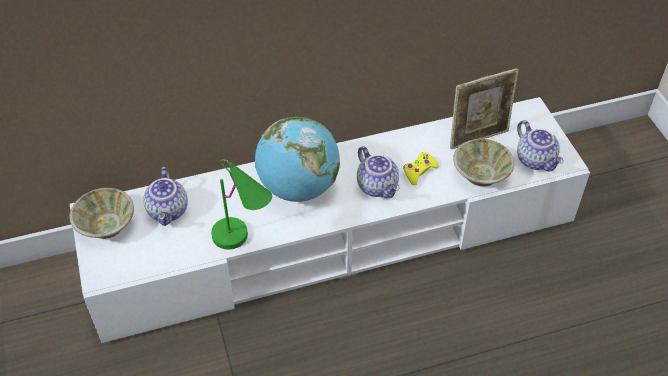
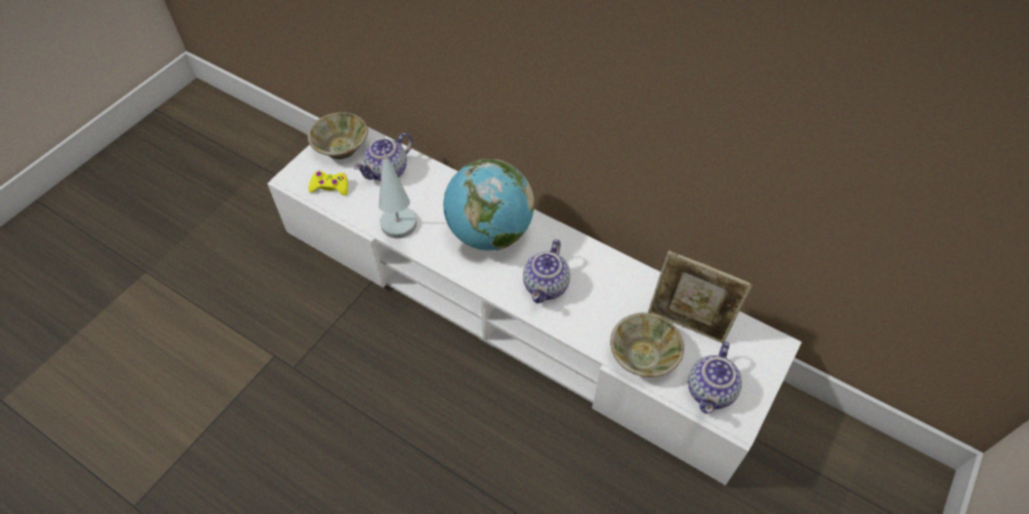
camera: 50 degrees right, 5 degrees up
green table lamp [211,159,272,250] -> white table lamp [379,147,417,238]
yellow game controller [403,152,439,185] -> yellow game controller moved to [308,171,348,196]

